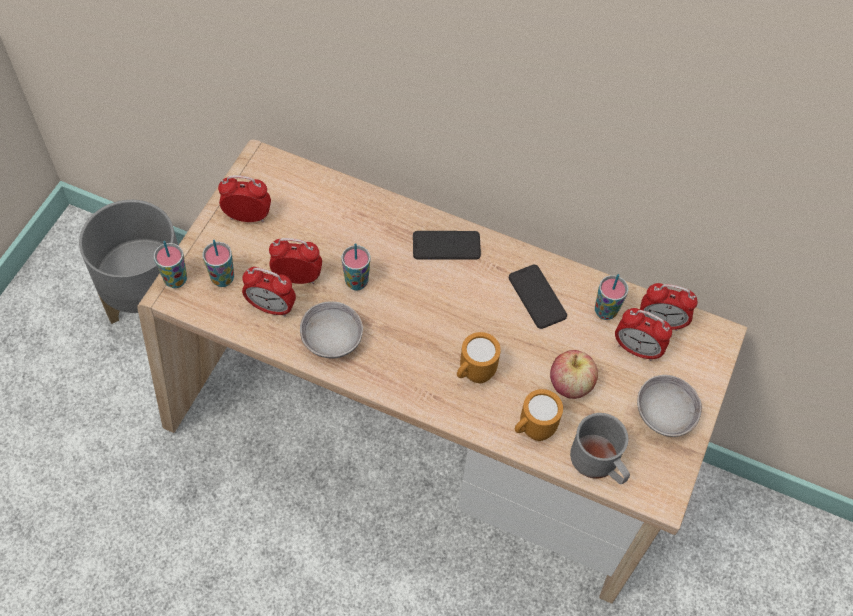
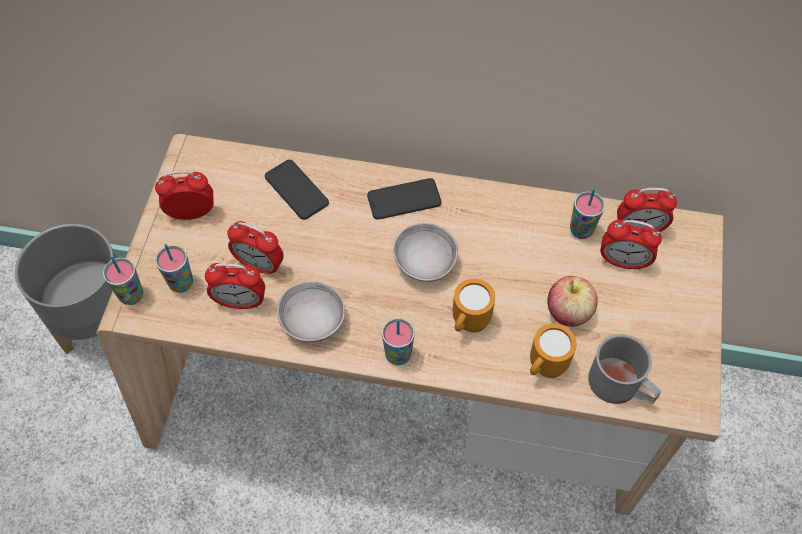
camera: 10 degrees left, 0 degrees up
alarm clock [269,238,322,284] -> alarm clock turned 150 degrees counterclockwise [227,221,284,276]
cup [341,243,371,290] -> cup moved to [382,318,415,365]
phone [509,265,567,329] -> phone moved to [265,160,329,220]
grey bowl [637,375,702,437] -> grey bowl moved to [393,223,458,282]

